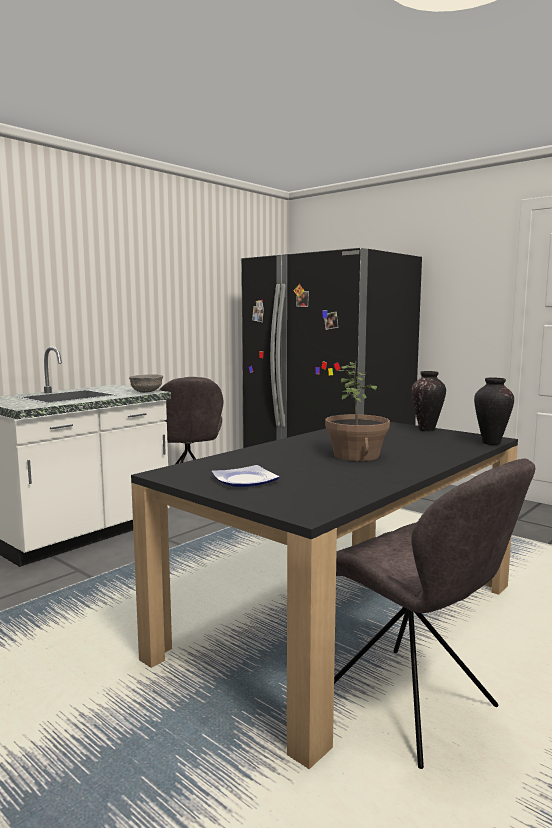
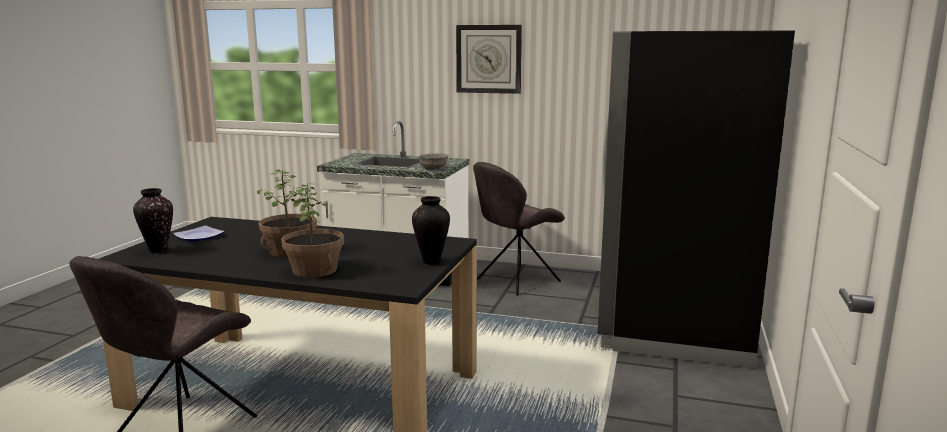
camera: 65 degrees right, 5 degrees up
vase [474,378,514,445] -> vase moved to [133,188,173,253]
none -> potted plant [281,183,344,278]
none -> wall clock [456,25,522,94]

